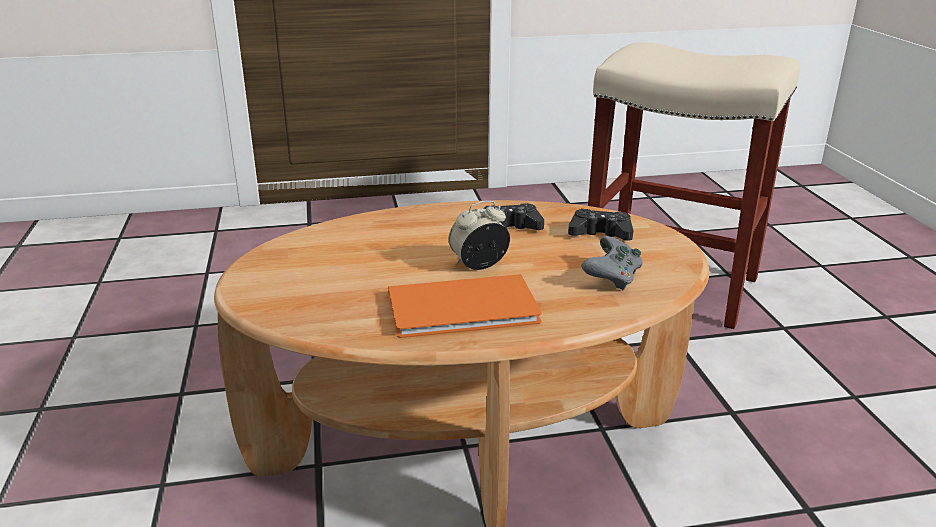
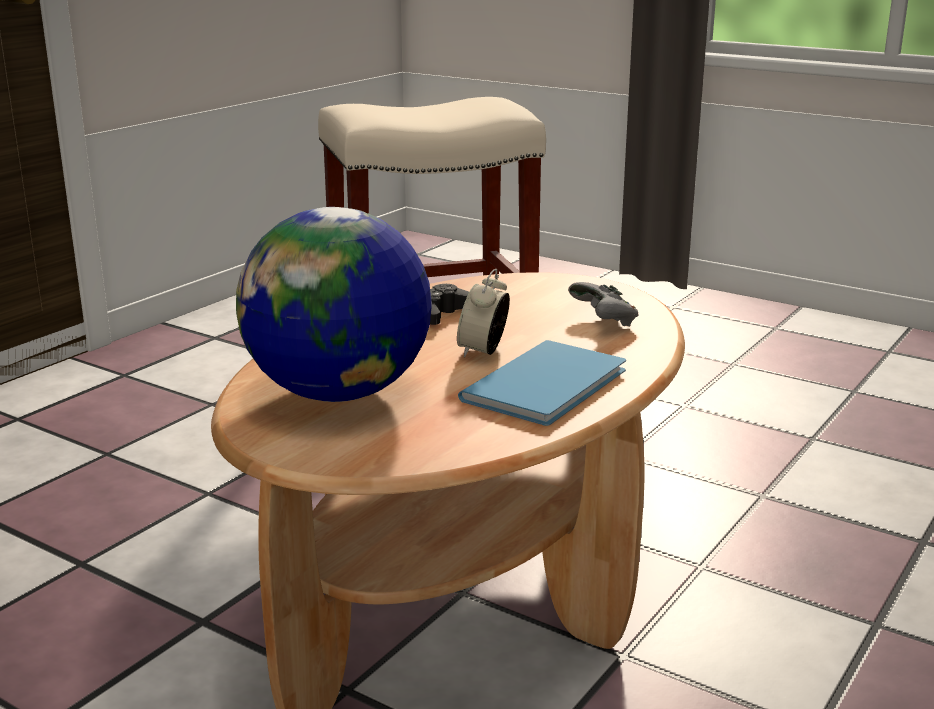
camera: 45 degrees left, 5 degrees down
orange book [388,274,542,338] -> blue book [458,340,626,426]
black game controller [568,209,633,241] -> none
none -> globe [236,207,432,402]

